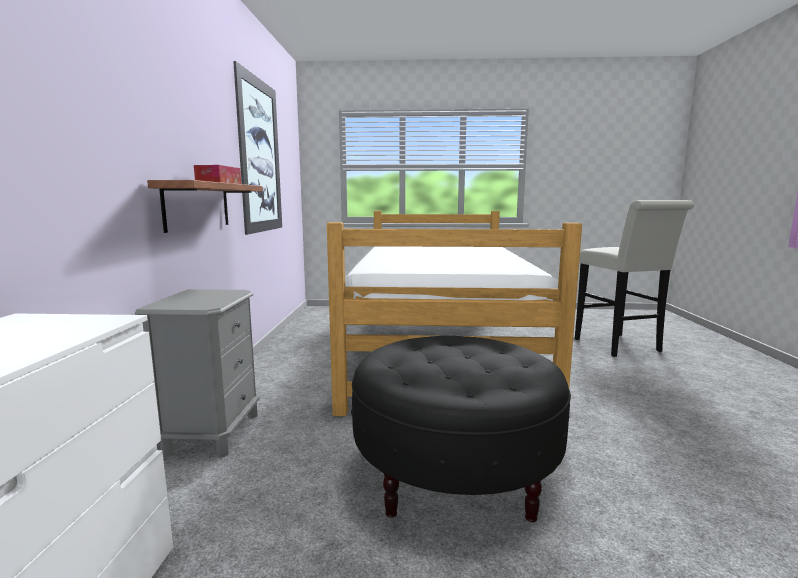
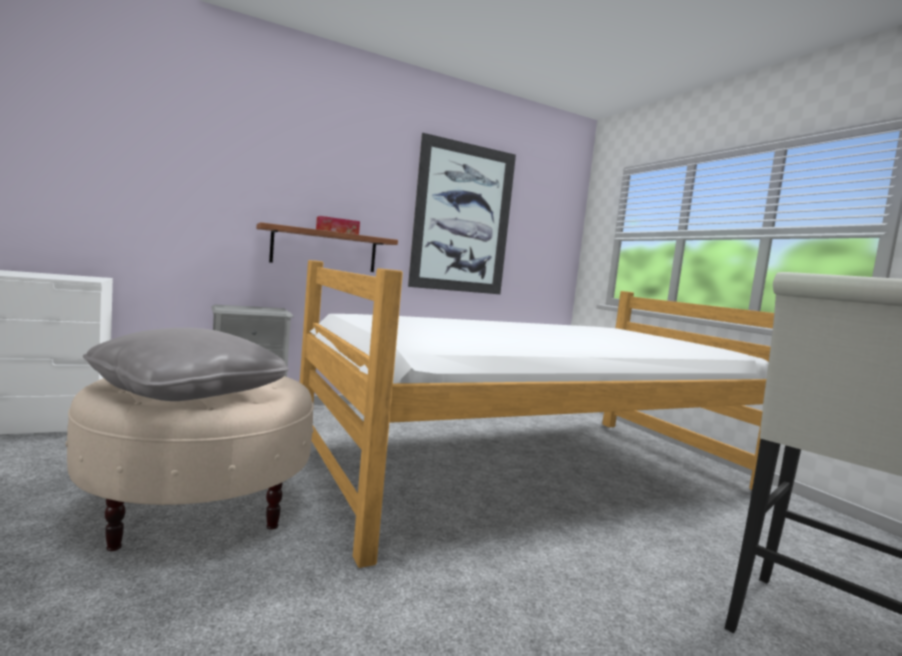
camera: 60 degrees right, 5 degrees down
black ottoman [351,336,571,522] -> beige ottoman [65,376,314,551]
none -> grey pillow [83,328,289,401]

